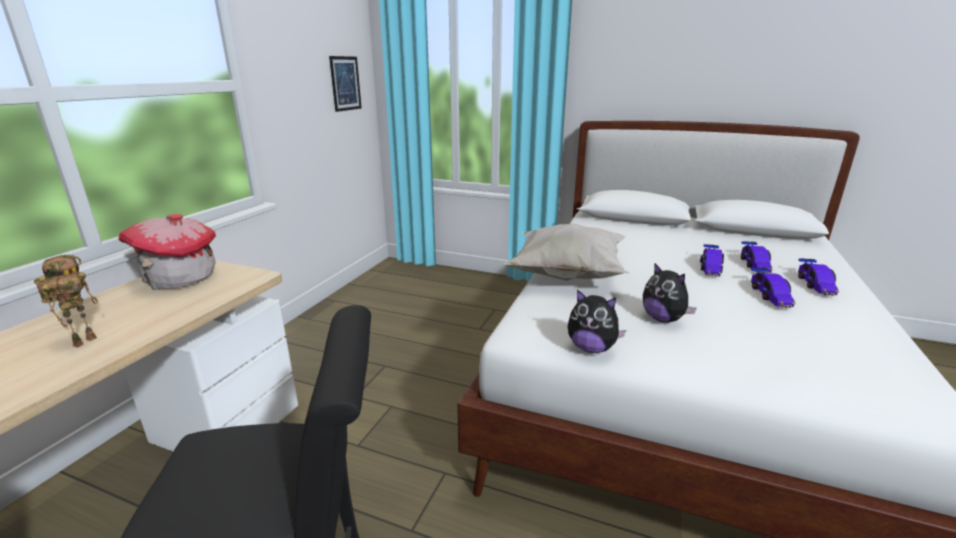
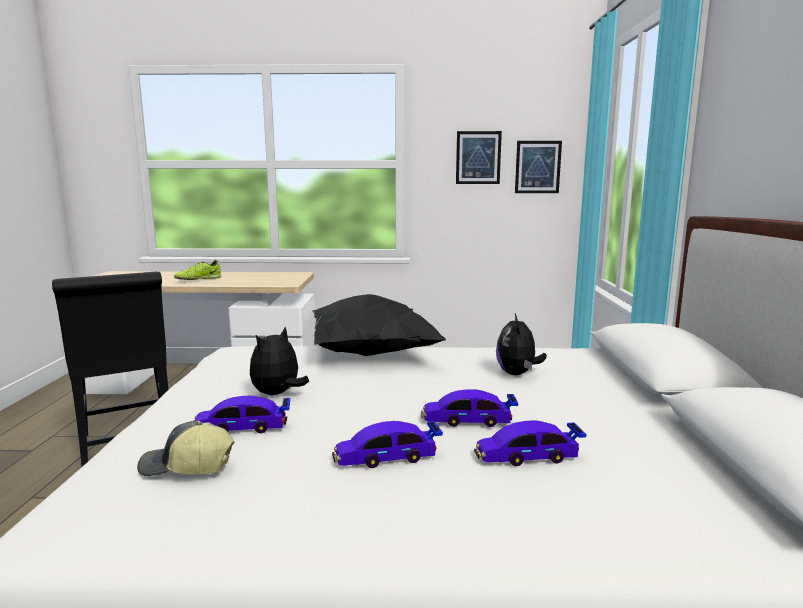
camera: 70 degrees right, 10 degrees down
toy robot [34,255,98,348] -> shoe [174,260,221,280]
toy house [118,214,216,290] -> none
white pillow [501,224,629,281] -> black pillow [312,294,446,356]
plush toy [568,289,626,353] -> plush toy moved to [496,314,547,375]
toy car [798,258,839,296] -> toy car moved to [193,396,290,433]
none -> cap [137,421,234,476]
none -> picture [456,131,502,184]

